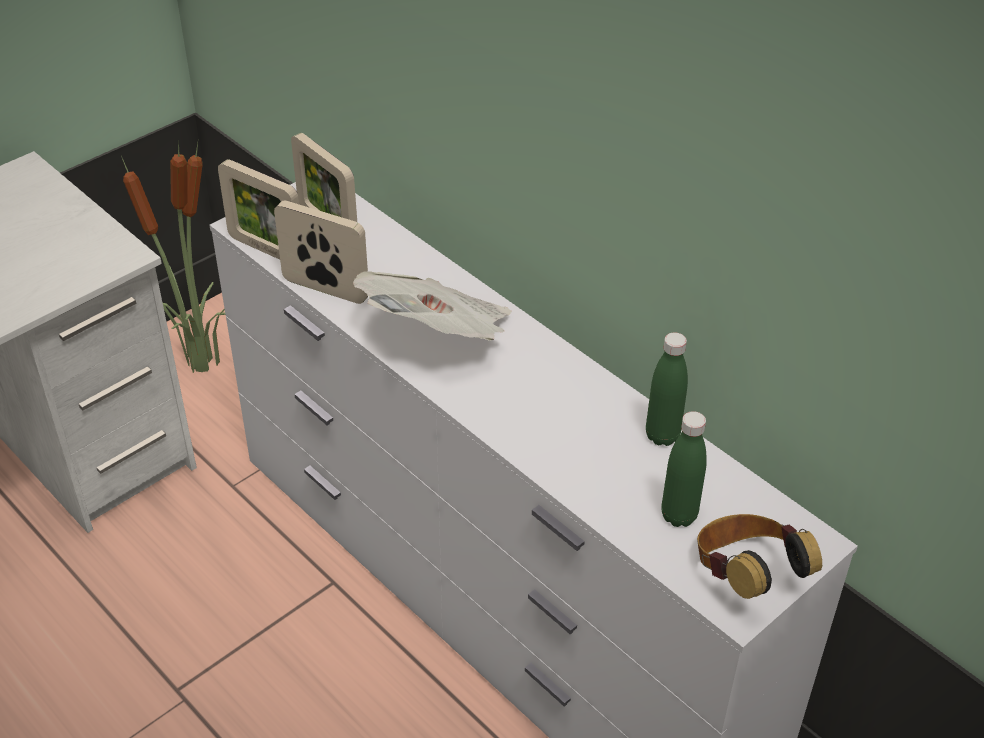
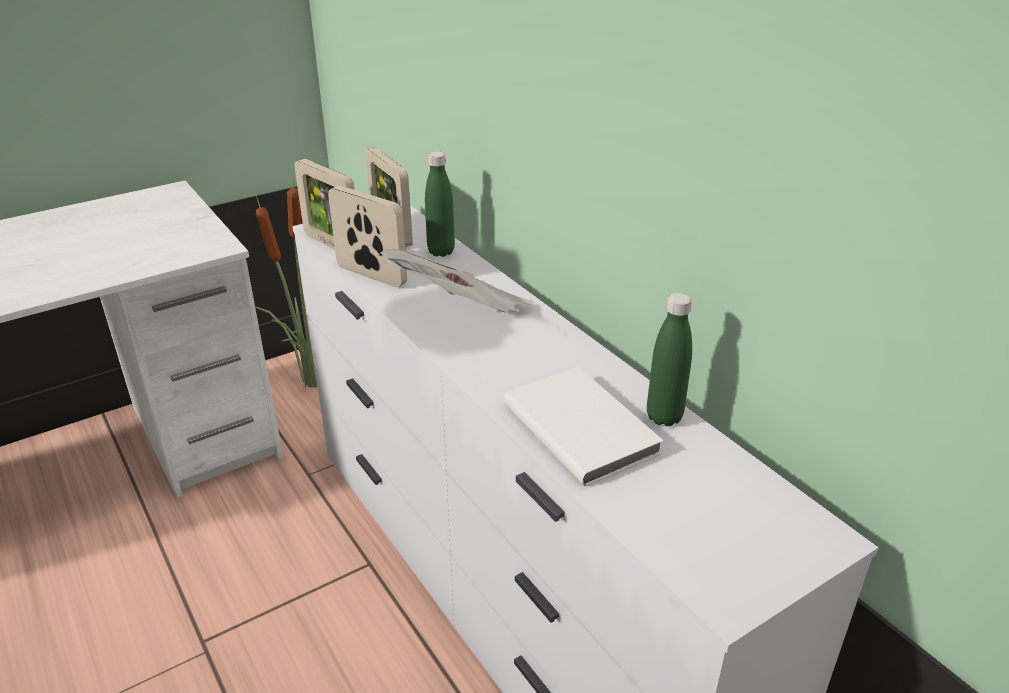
camera: 10 degrees right, 10 degrees down
green bottle [661,411,707,527] -> green bottle moved to [425,151,455,257]
headphones [697,514,822,599] -> none
none -> white book [504,367,664,486]

